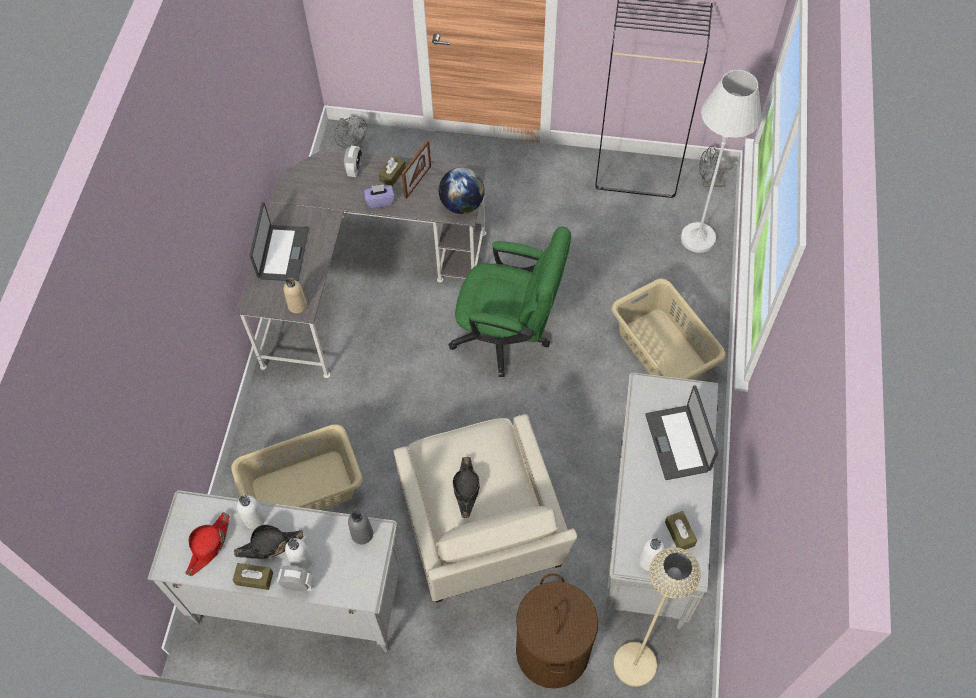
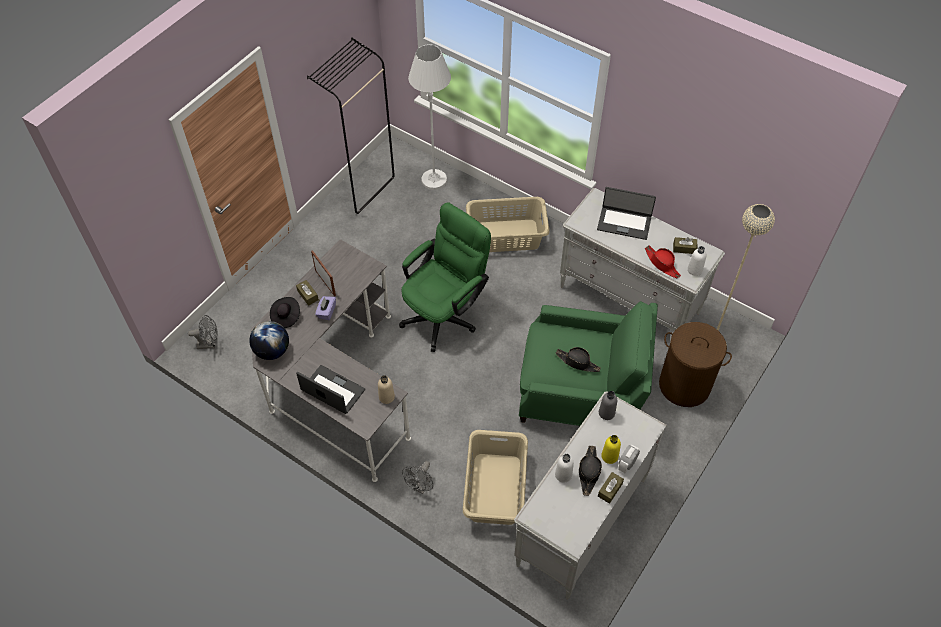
camera: 65 degrees left, 5 degrees down
red hat [185,512,230,576] -> red hat moved to [645,245,681,278]
white bottle [285,538,313,570] -> yellow bottle [601,435,621,464]
alarm clock [344,146,362,177] -> black hat [270,297,300,328]
beige armchair [393,414,577,603] -> green armchair [519,301,658,426]
globe [439,167,485,214] -> globe moved to [249,321,289,360]
grey fan [699,146,733,187] -> grey fan moved to [402,461,433,494]

